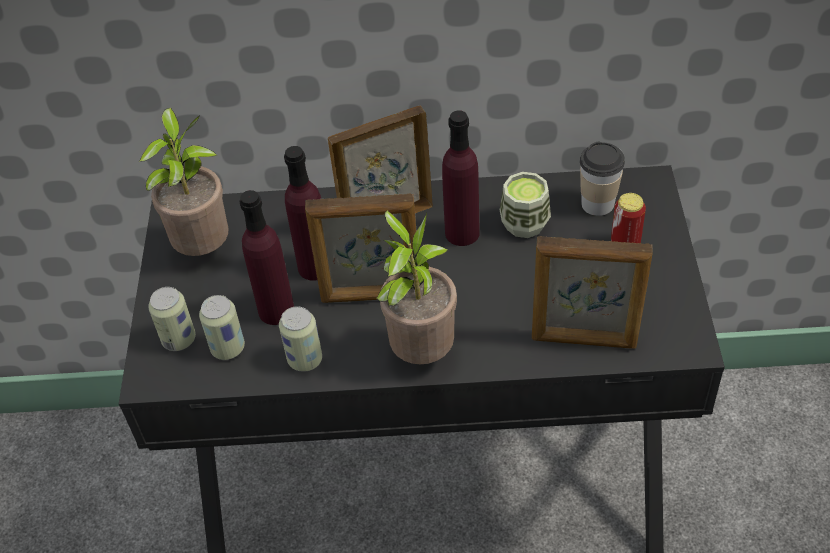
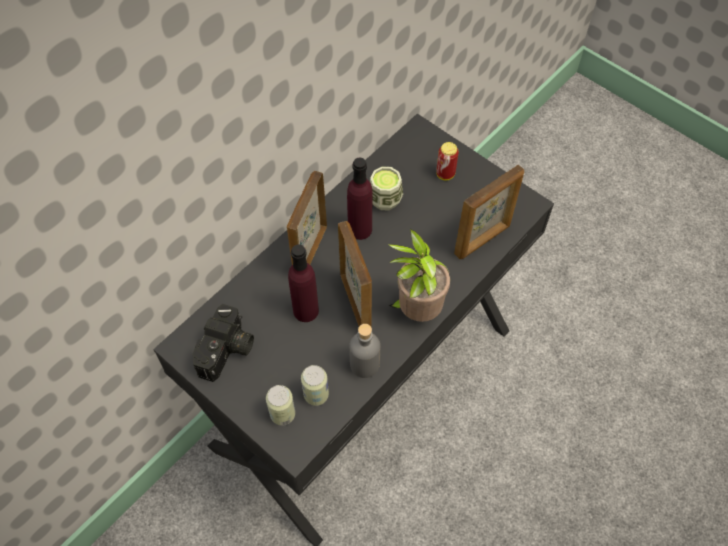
camera: 50 degrees left, 10 degrees up
potted plant [139,108,229,256] -> camera [192,304,254,382]
purple bottle [239,190,294,325] -> none
can [279,306,322,372] -> grey bottle [349,324,380,378]
picture frame [305,194,416,303] -> picture frame turned 60 degrees counterclockwise [338,221,372,326]
cup [580,142,625,216] -> none

